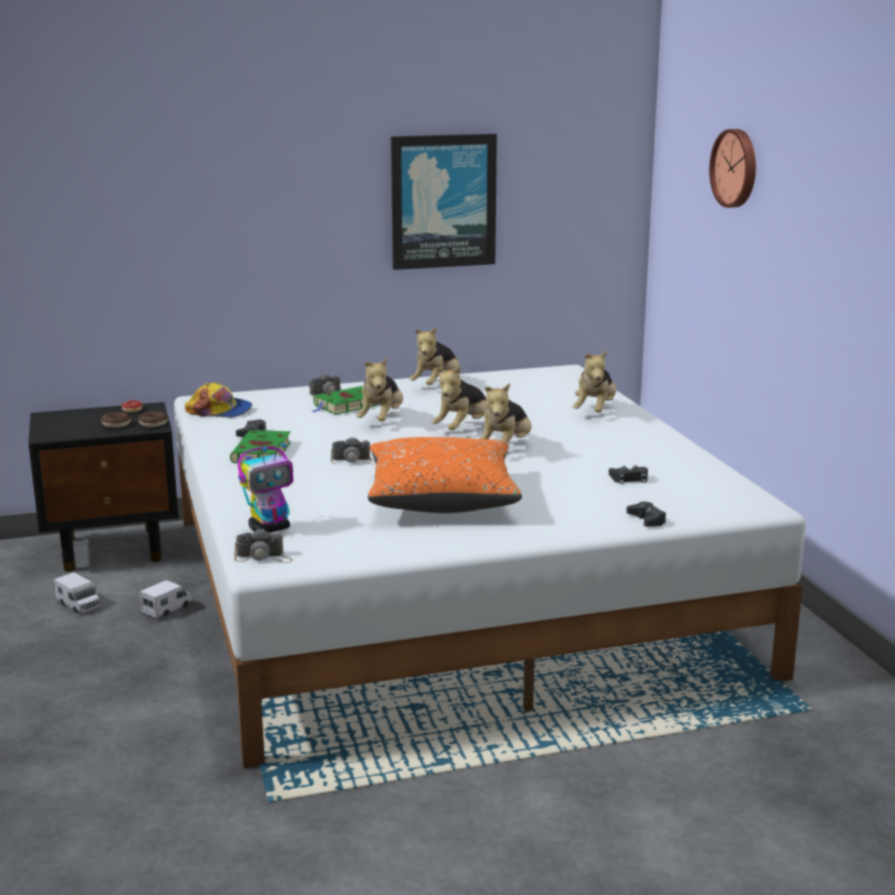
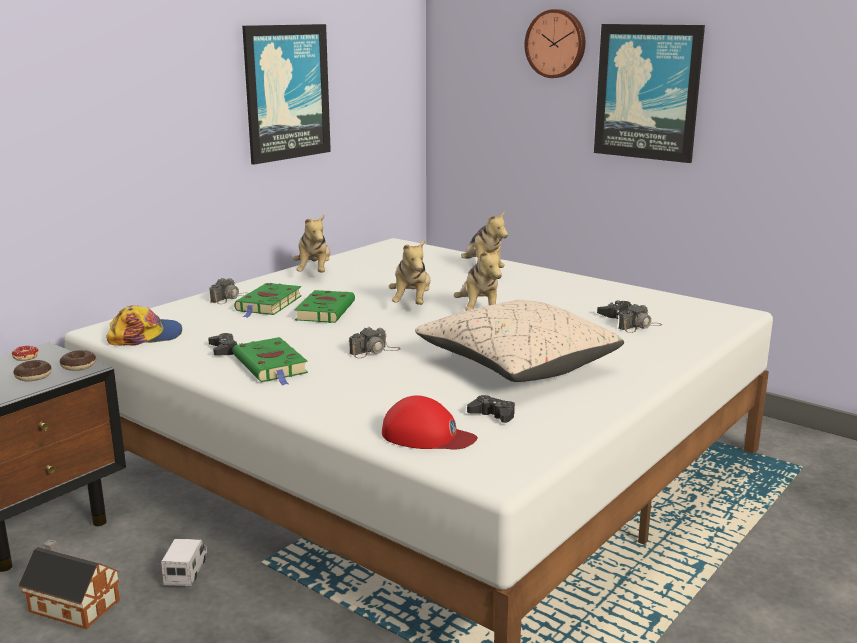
camera: 35 degrees left, 0 degrees up
toy truck [54,572,101,614] -> toy house [18,540,120,629]
camera [235,528,293,563] -> camera moved to [618,304,662,333]
toy robot [238,442,293,533] -> red cap [382,396,478,449]
plush toy [356,357,403,421] -> green book [294,290,355,323]
orange pillow [368,437,522,513] -> beige pillow [415,300,624,382]
black game controller [626,502,666,527] -> black game controller moved to [467,395,515,423]
none -> picture [594,24,705,163]

